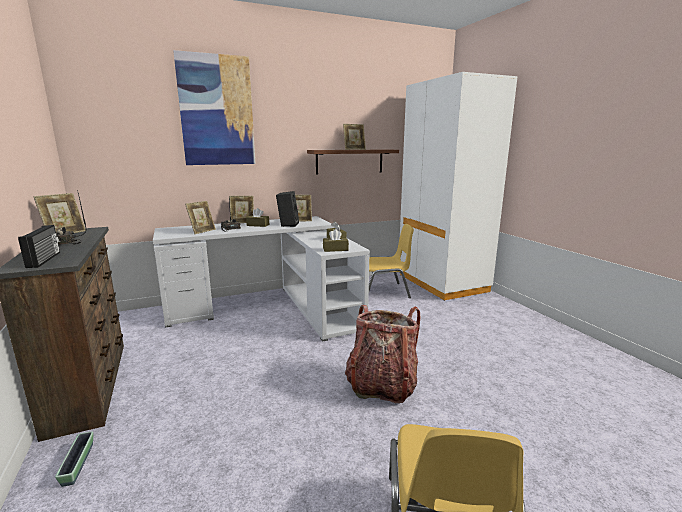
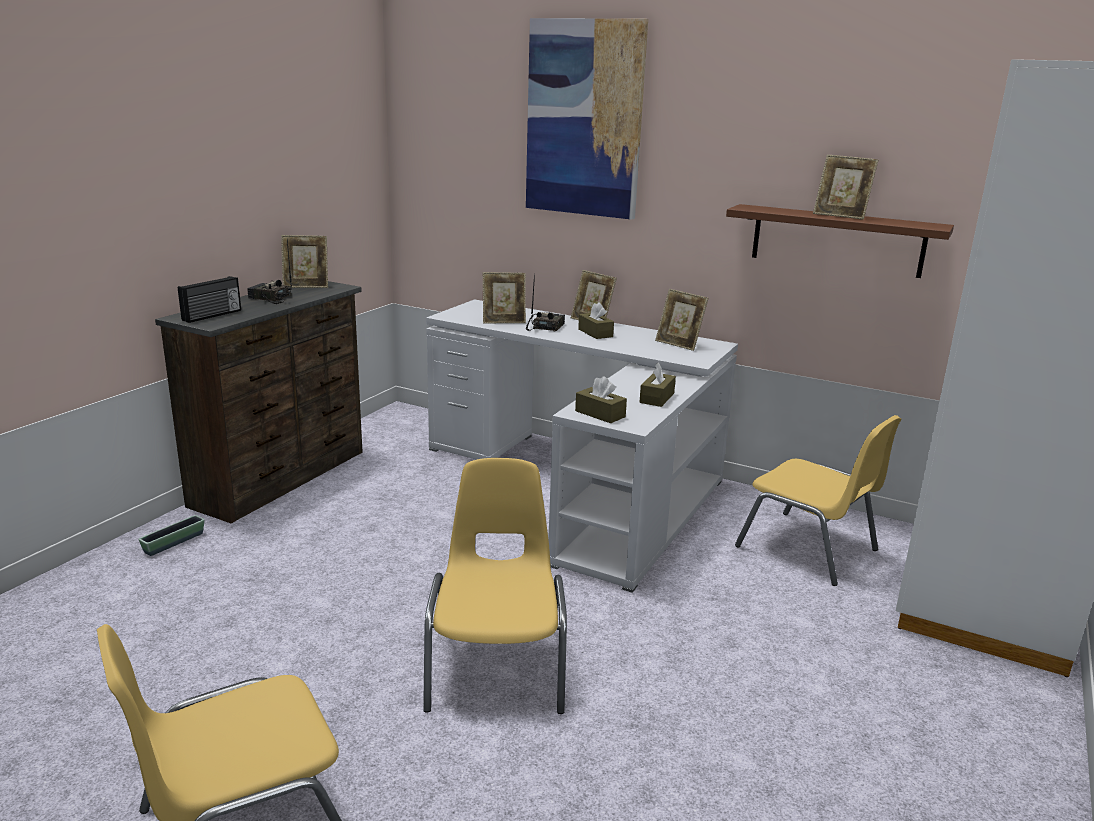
camera: 50 degrees right, 5 degrees up
black speaker [276,191,299,227] -> none
backpack [345,305,420,403] -> yellow chair [423,458,567,714]

